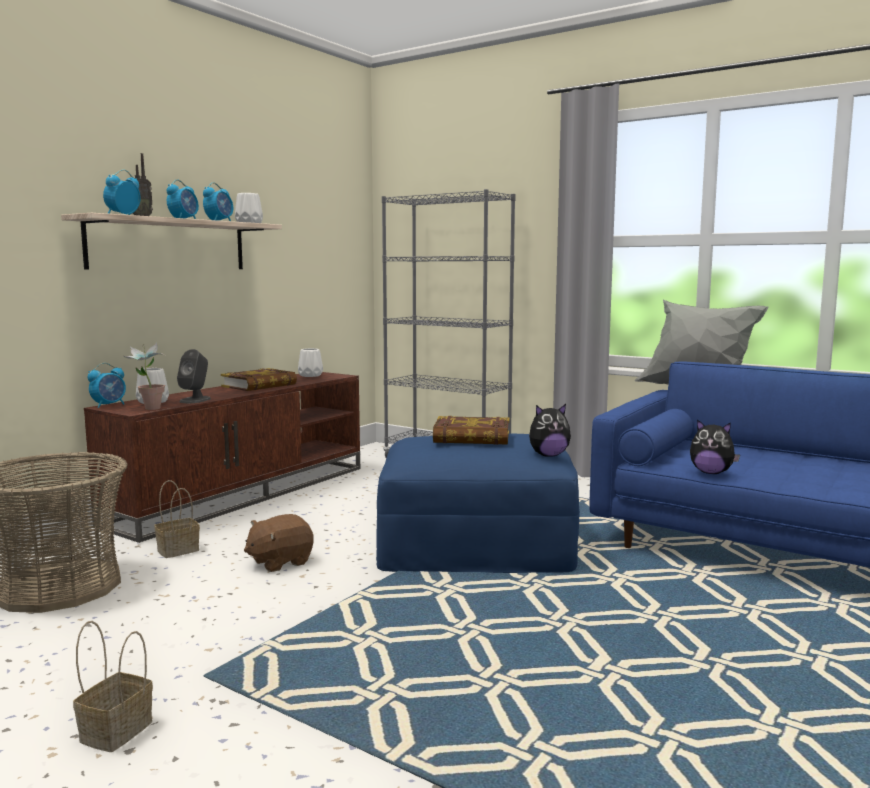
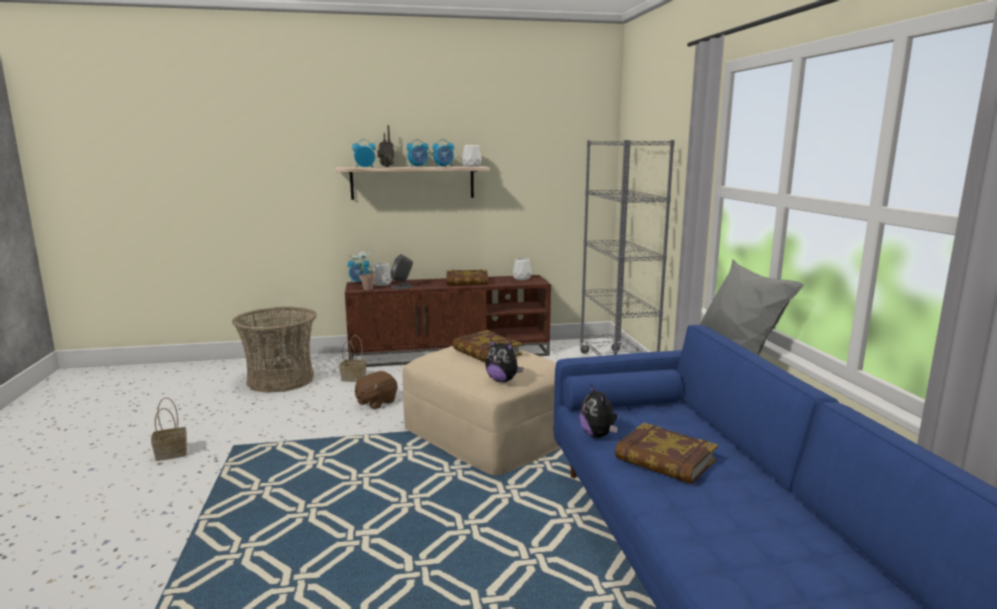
camera: 45 degrees right, 5 degrees up
brown plush toy [244,514,314,572] -> brown plush toy turned 60 degrees counterclockwise [354,371,397,409]
blue ottoman [376,433,580,573] -> beige ottoman [402,346,561,475]
none -> book [615,423,718,484]

